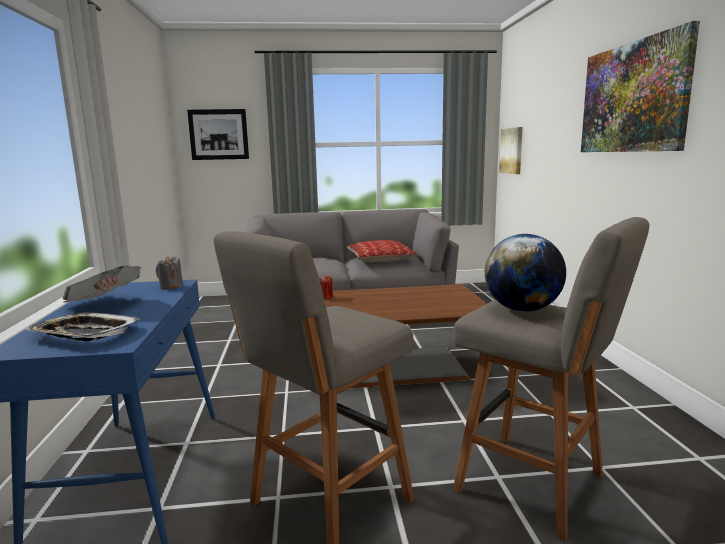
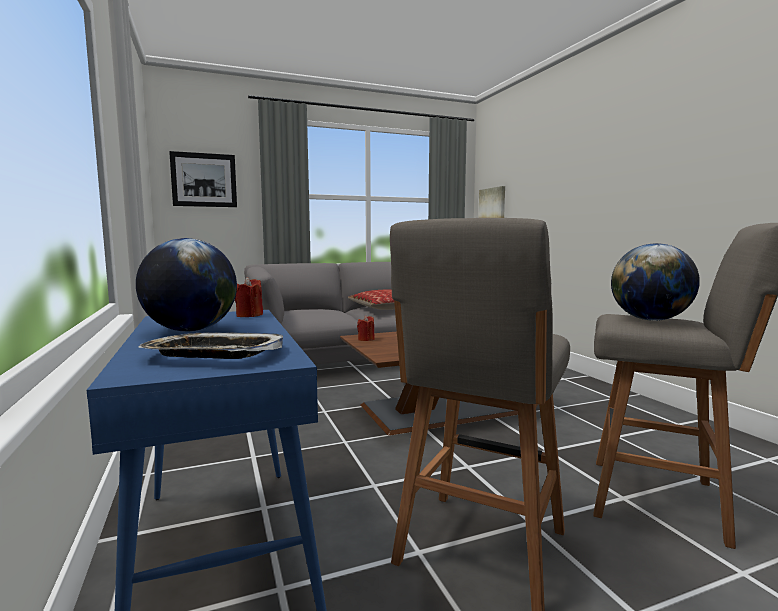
camera: 15 degrees left, 5 degrees down
newspaper [63,265,141,302] -> globe [136,238,237,332]
grey candle [156,256,183,290] -> red candle [235,277,263,317]
picture [581,21,700,152] -> none

